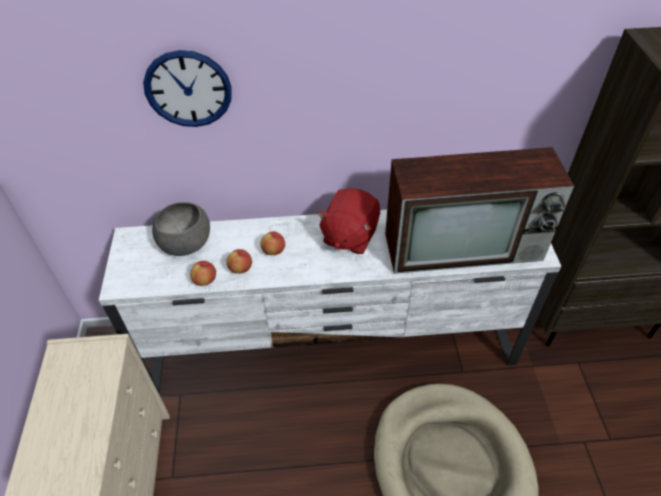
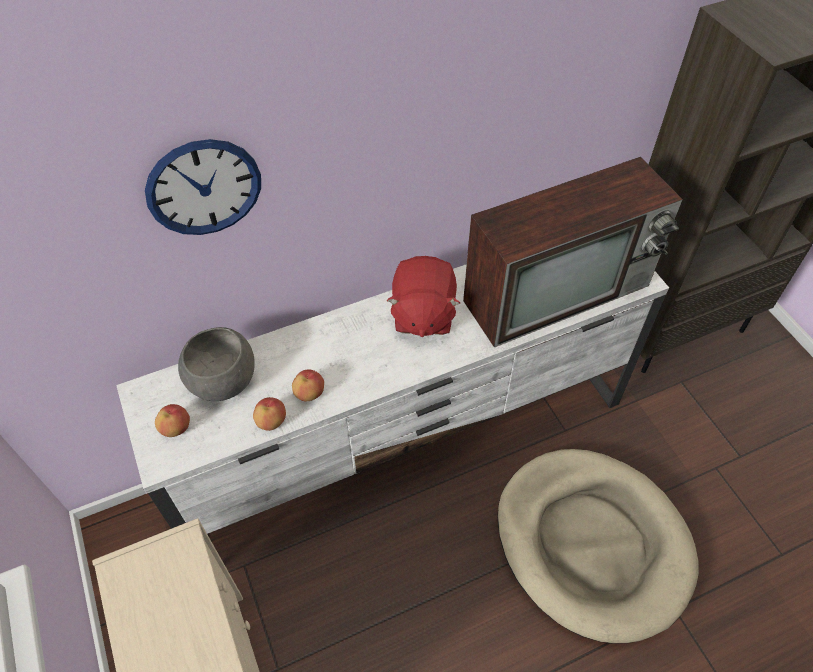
camera: 20 degrees left, 5 degrees up
apple [261,232,285,255] -> apple moved to [155,404,190,437]

